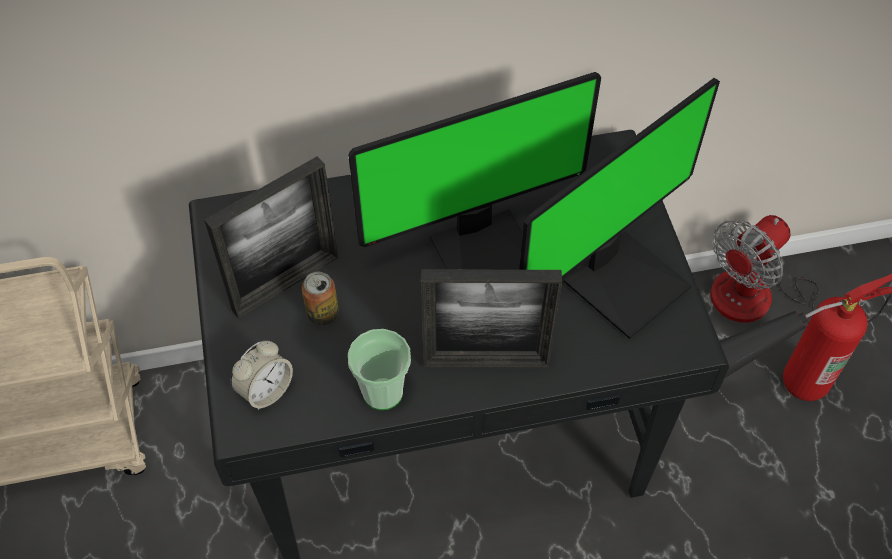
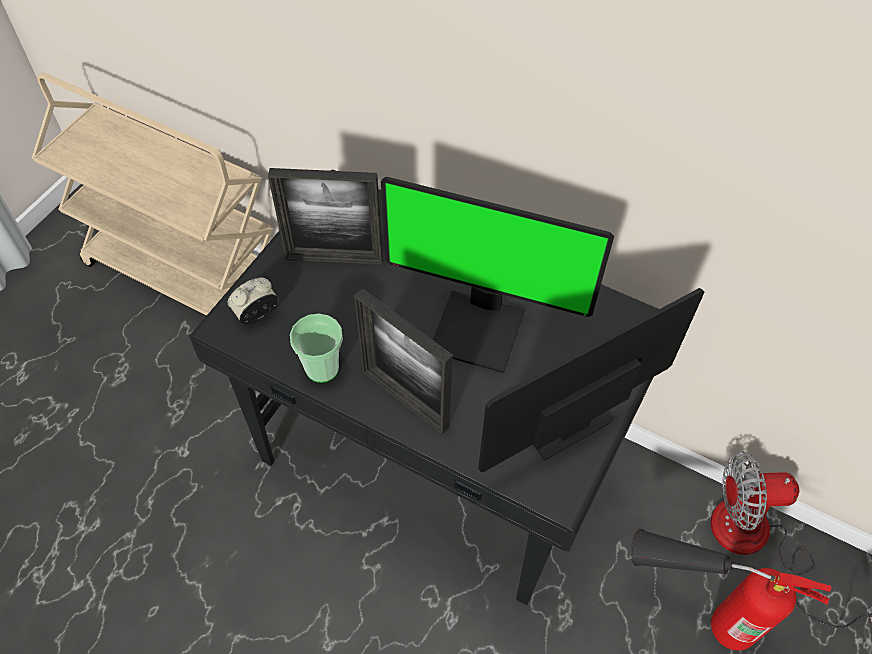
camera: 40 degrees right, 0 degrees up
alarm clock [231,341,293,410] -> alarm clock turned 150 degrees clockwise [228,277,279,324]
can [302,272,339,325] -> none
monitor [519,78,720,339] -> monitor turned 150 degrees clockwise [478,288,705,472]

